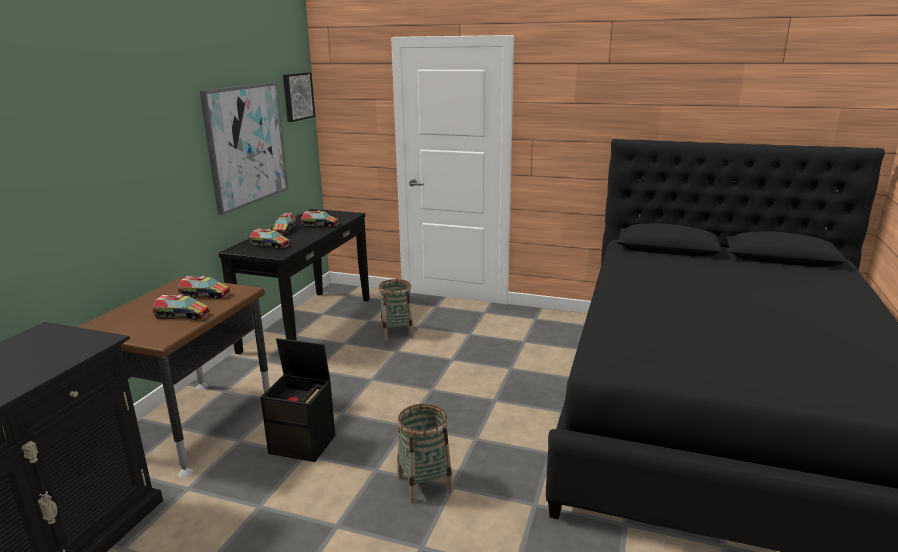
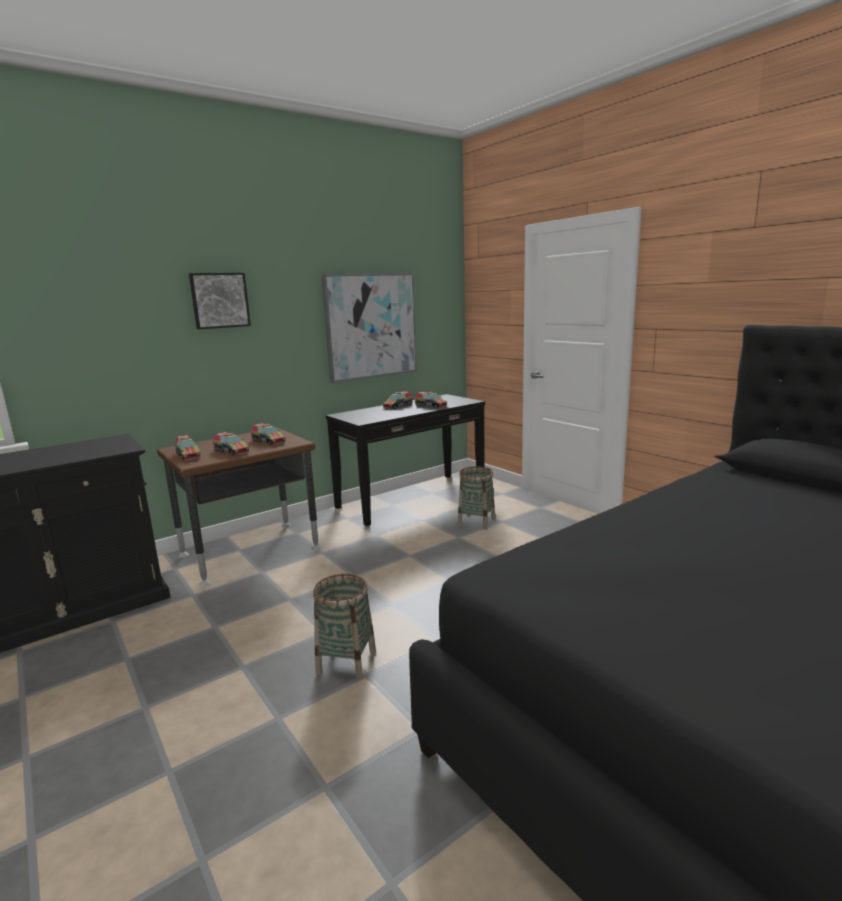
camera: 35 degrees right, 5 degrees down
toy truck [250,229,290,249] -> toy truck moved to [174,435,201,460]
black storage box [260,338,335,462] -> none
picture [283,72,315,122] -> picture moved to [189,273,251,329]

